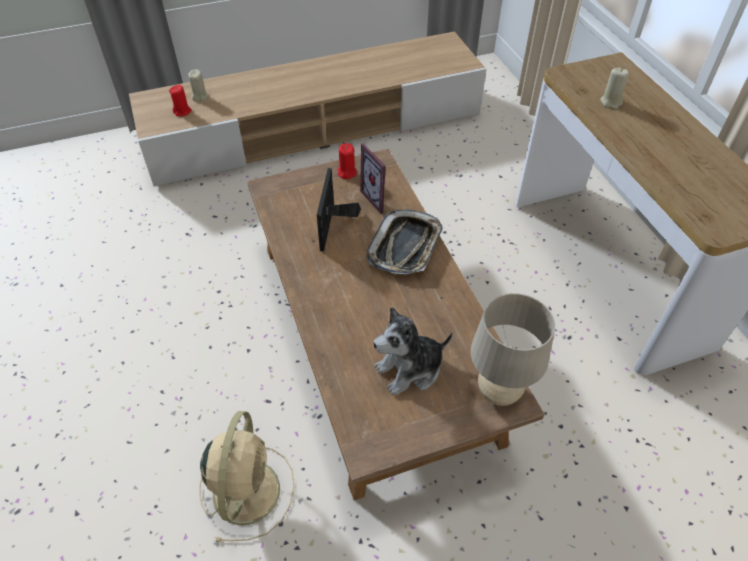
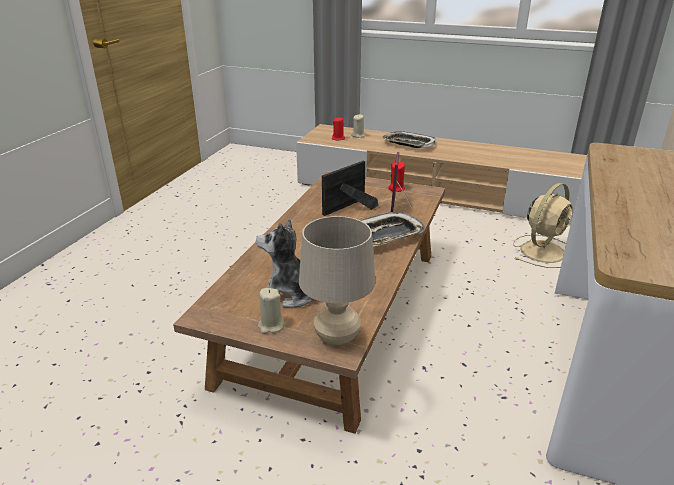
camera: 40 degrees right, 20 degrees down
beige fan [199,411,294,542] -> beige fan moved to [513,183,573,268]
beige candle [600,68,629,109] -> beige candle moved to [258,288,285,333]
none -> tray [382,131,436,148]

